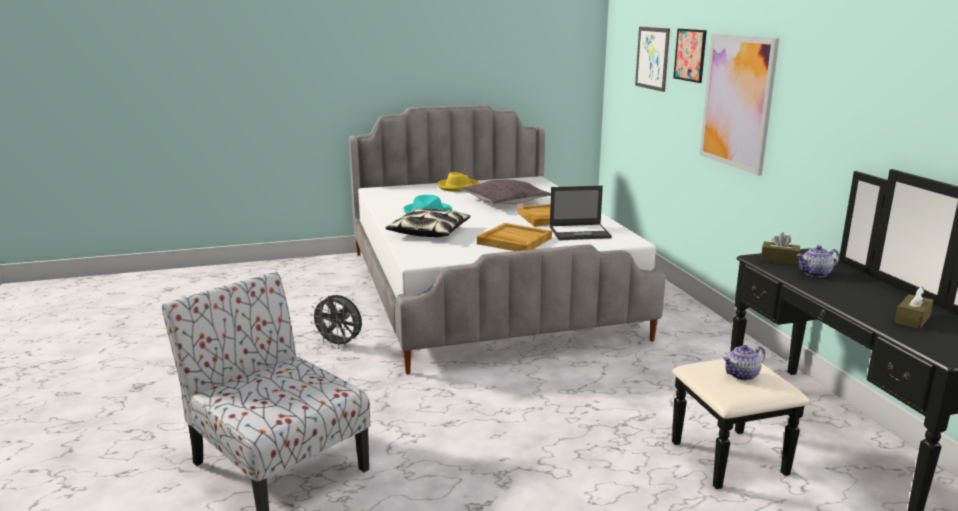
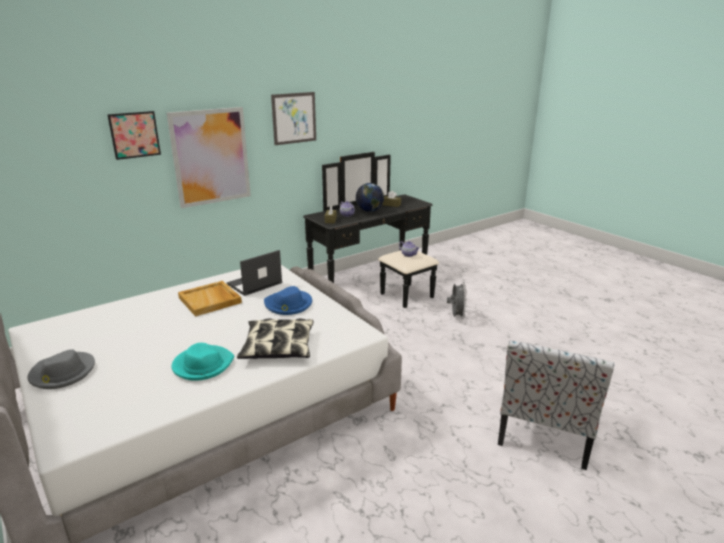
camera: 110 degrees left, 5 degrees up
grey fan [310,295,362,349] -> grey fan moved to [447,282,467,319]
yellow hat [437,172,479,192] -> grey hat [28,349,95,389]
grey pillow [460,179,551,205] -> none
beige tray [477,223,552,251] -> blue hat [264,286,312,315]
laptop [550,186,612,240] -> laptop turned 105 degrees counterclockwise [226,250,282,296]
picture [635,27,670,92] -> picture moved to [271,92,316,145]
none -> globe [356,183,384,212]

